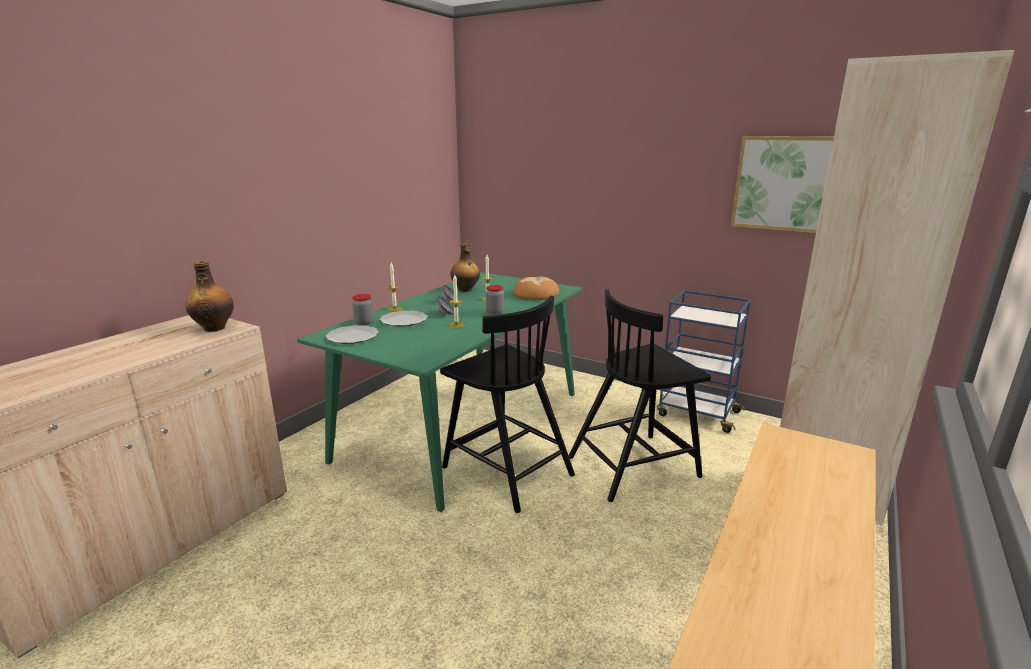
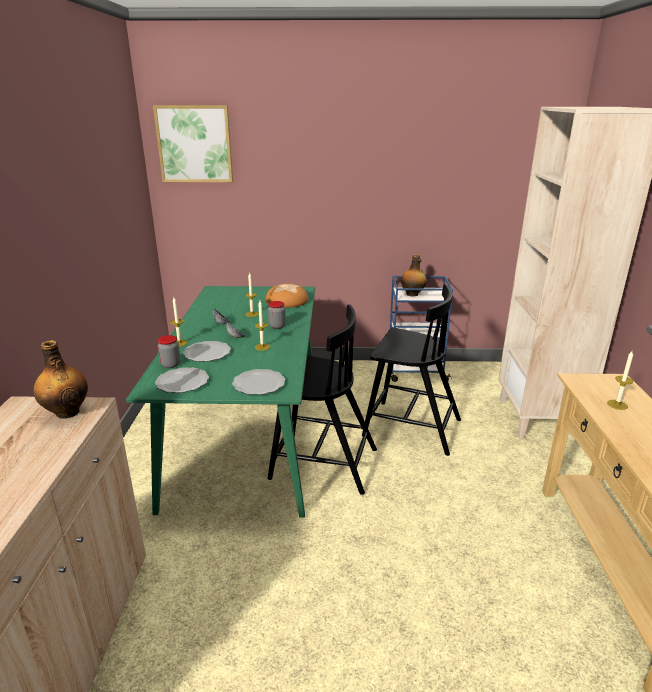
camera: 30 degrees left, 5 degrees up
bottle [450,243,480,292] -> bottle moved to [401,254,427,296]
black chair [569,289,711,502] -> black chair turned 105 degrees counterclockwise [362,284,461,456]
picture [730,136,834,233] -> picture moved to [153,105,233,182]
none -> plate [232,369,285,395]
none -> candle [607,351,633,410]

